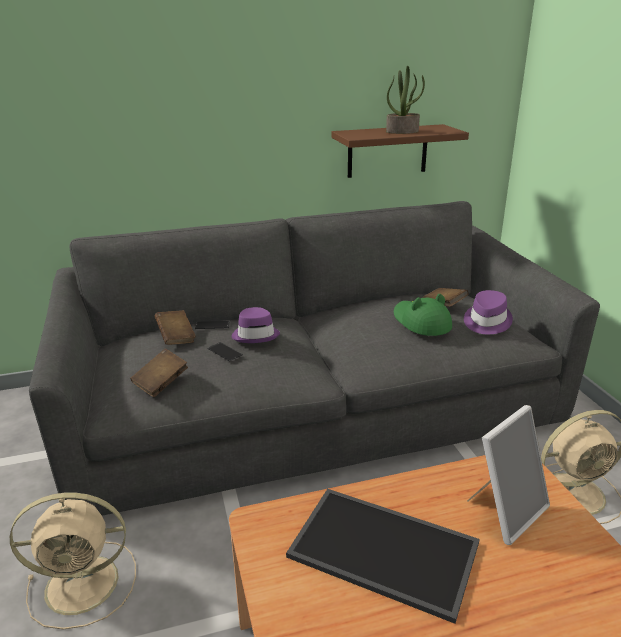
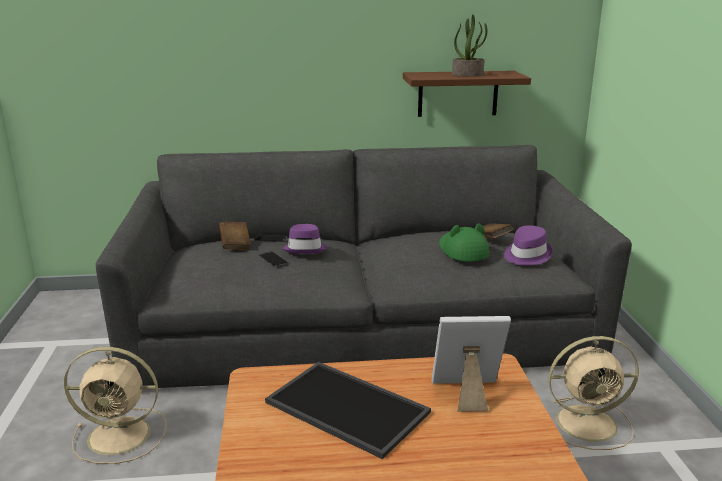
camera: 10 degrees right, 5 degrees down
brown book [130,349,188,397] -> none
picture frame [467,405,550,545] -> picture frame turned 150 degrees counterclockwise [432,316,511,412]

